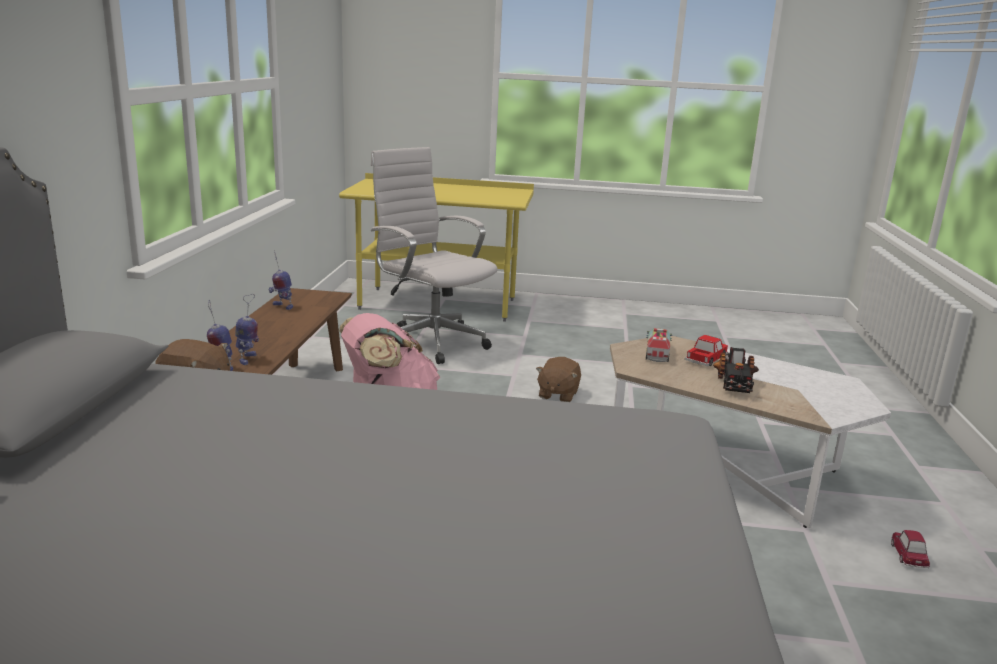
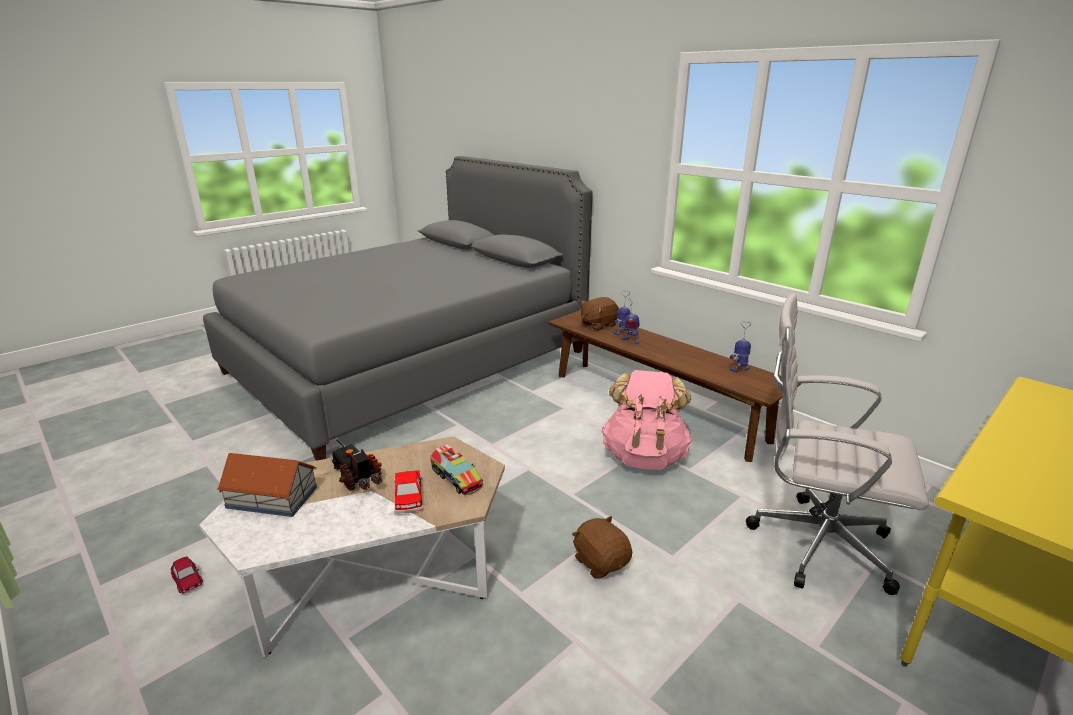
camera: 130 degrees right, 5 degrees up
white office chair [371,147,498,364] -> white office chair turned 150 degrees counterclockwise [746,293,929,595]
none -> toy house [217,453,317,517]

